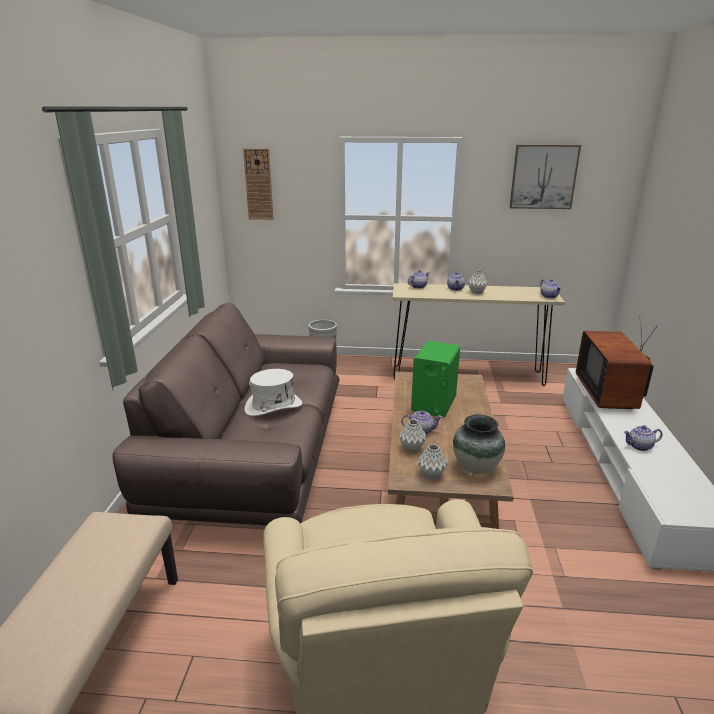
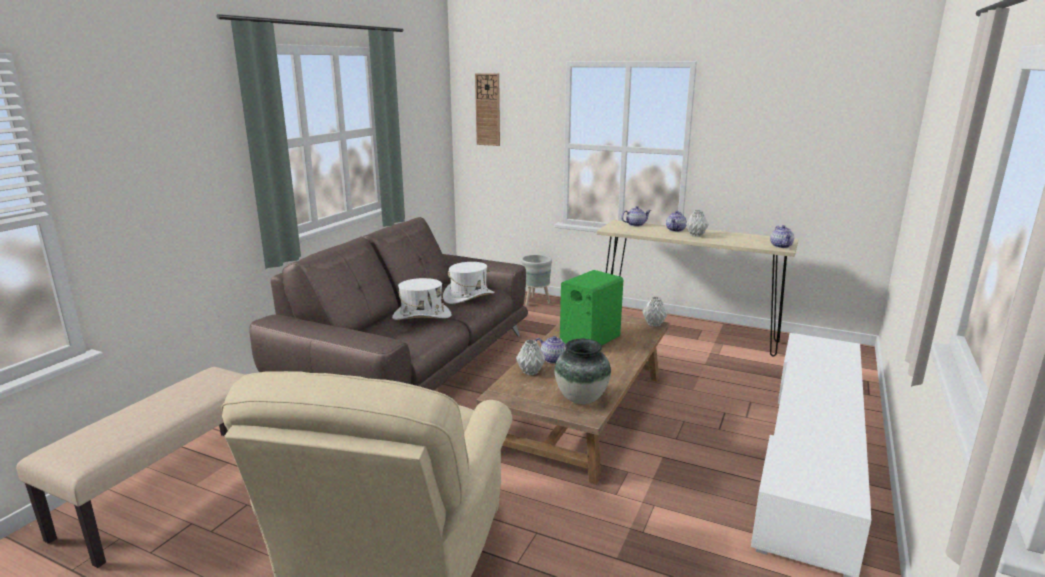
camera: 20 degrees right, 5 degrees down
grey vase [418,444,448,480] -> grey vase moved to [642,297,668,327]
picture [509,145,581,209] -> none
television [576,315,658,409] -> none
teapot [624,425,663,451] -> none
none -> white hat [443,262,495,304]

